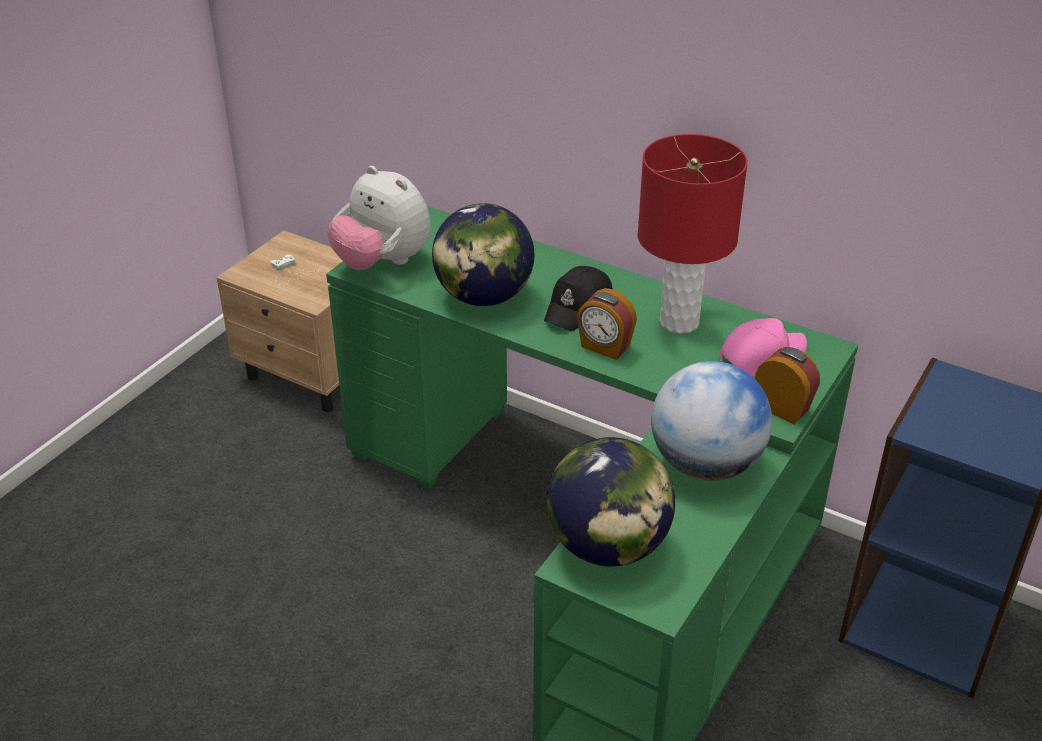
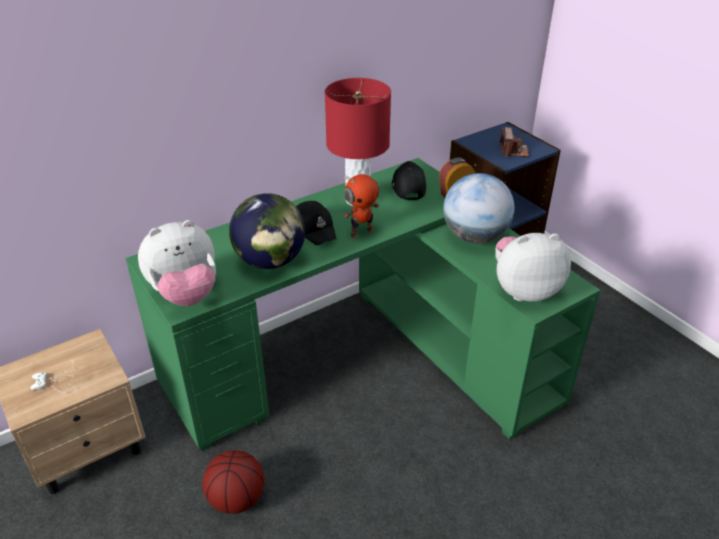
camera: 65 degrees left, 0 degrees up
globe [546,437,675,567] -> plush toy [495,233,571,302]
alarm clock [577,288,637,360] -> toy robot [343,174,379,238]
pink cap [719,318,807,377] -> black cap [392,161,426,200]
none -> basketball [202,450,264,514]
none -> camera [500,127,529,157]

